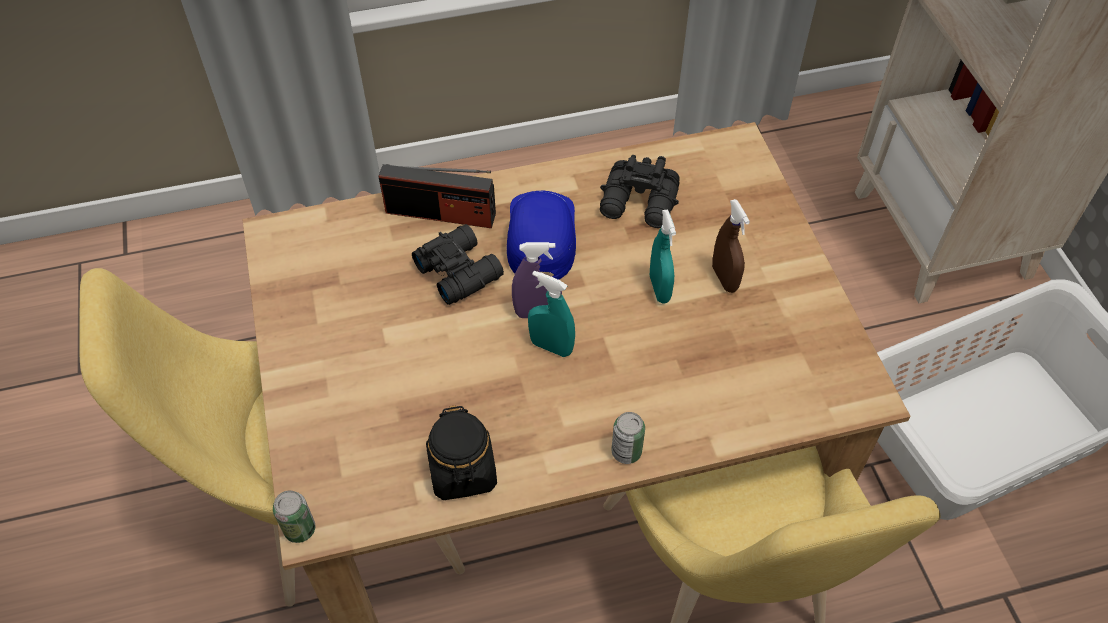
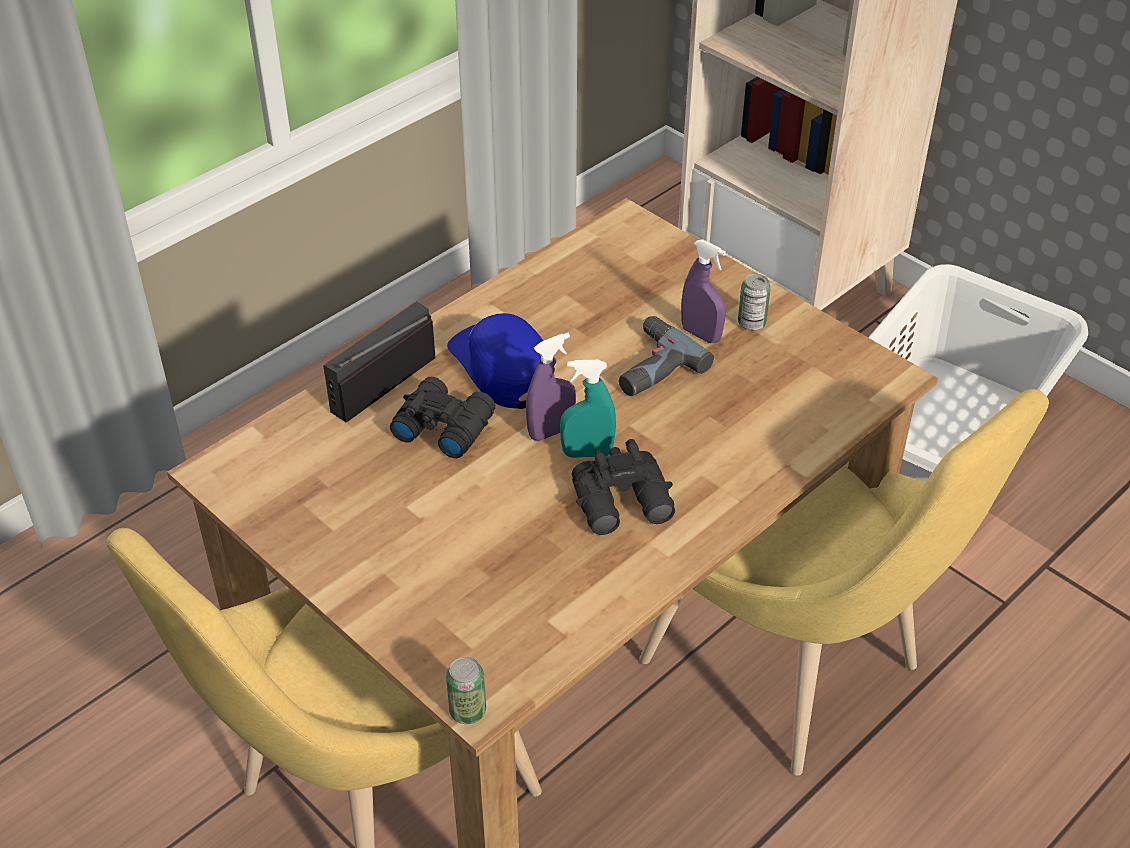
camera: 30 degrees left, 10 degrees down
radio [379,164,496,228] -> radio turned 150 degrees clockwise [323,302,436,423]
black jar [426,406,497,500] -> none
black binoculars [600,155,680,228] -> black binoculars moved to [572,439,675,535]
can [611,412,645,464] -> can moved to [738,274,771,330]
turquoise spray bottle [650,209,676,303] -> power drill [619,316,714,396]
brown spray bottle [712,199,750,293] -> purple spray bottle [681,239,726,343]

